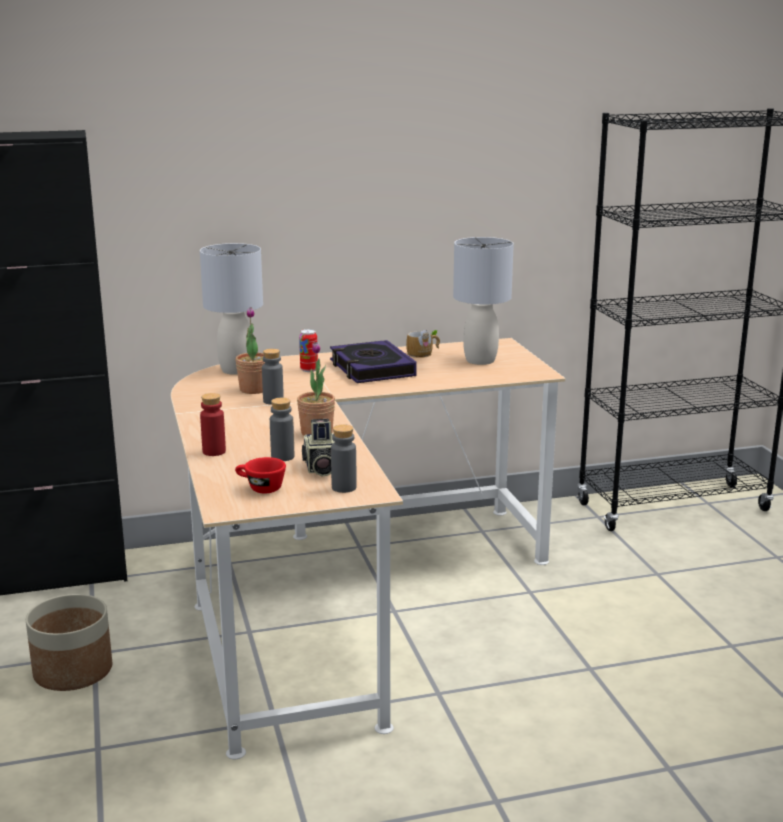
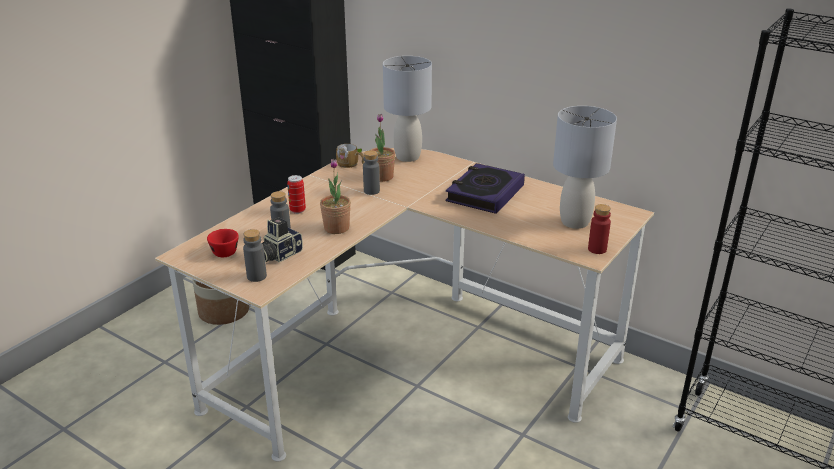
camera: 50 degrees right, 10 degrees up
red bottle [200,393,226,456] -> red bottle moved to [588,204,611,254]
can [299,329,318,372] -> can moved to [287,175,306,214]
mug [406,330,440,358] -> mug moved to [336,144,365,168]

